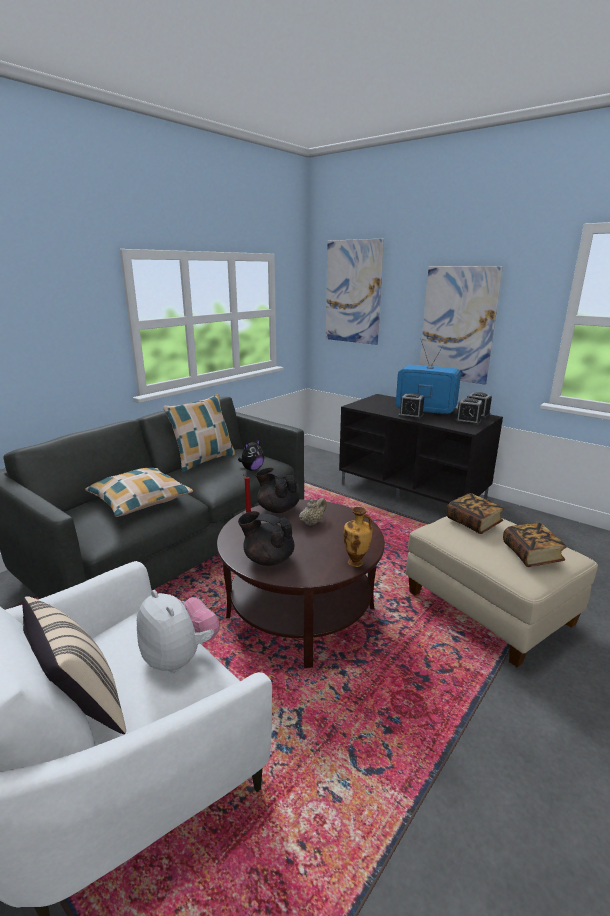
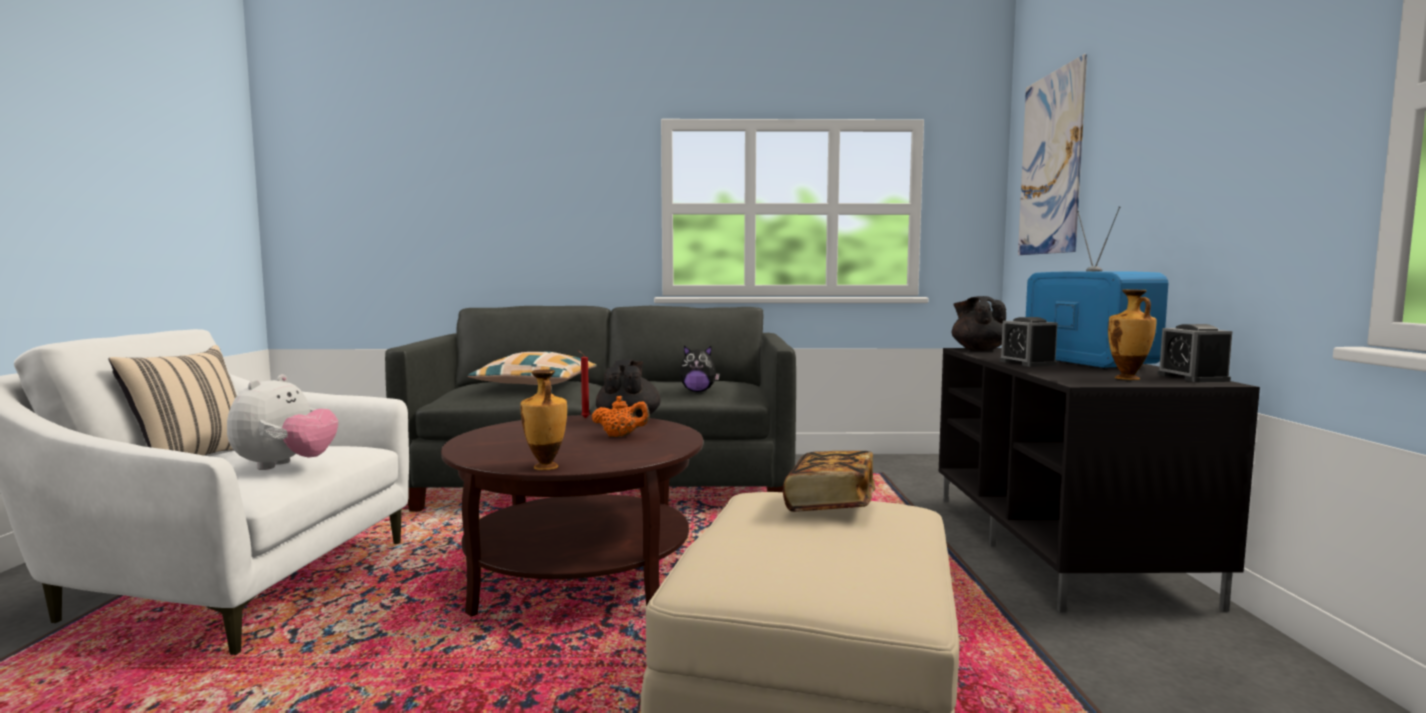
camera: 50 degrees right, 15 degrees down
pillow [163,394,235,473] -> none
black teapot [238,511,294,566] -> black teapot moved to [952,296,1006,351]
beige teapot [299,498,327,526] -> orange teapot [592,396,650,437]
picture [420,266,503,385] -> none
alarm clock [455,398,483,425] -> vase [1108,289,1157,380]
book [503,523,567,567] -> none

